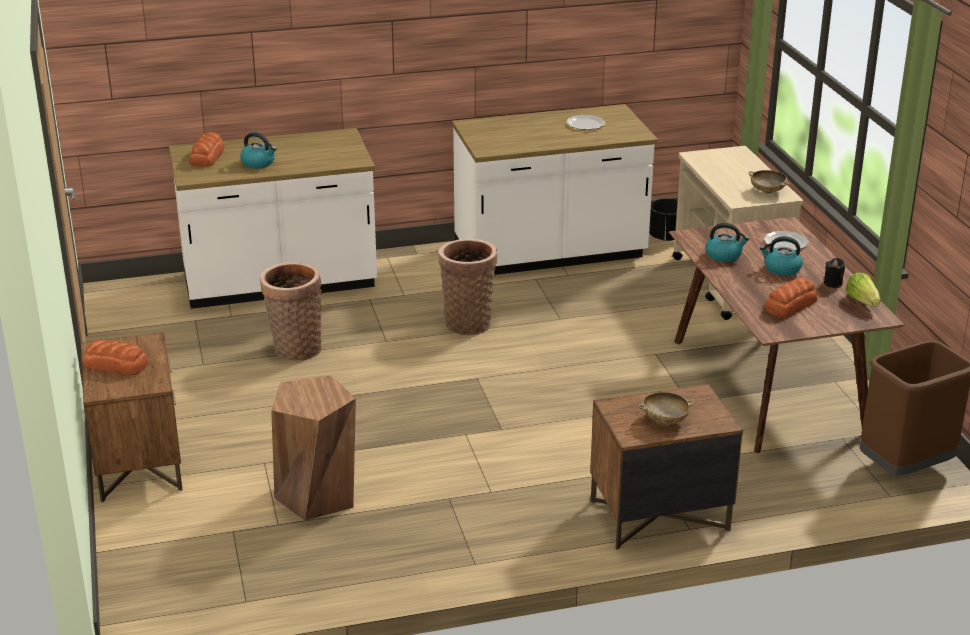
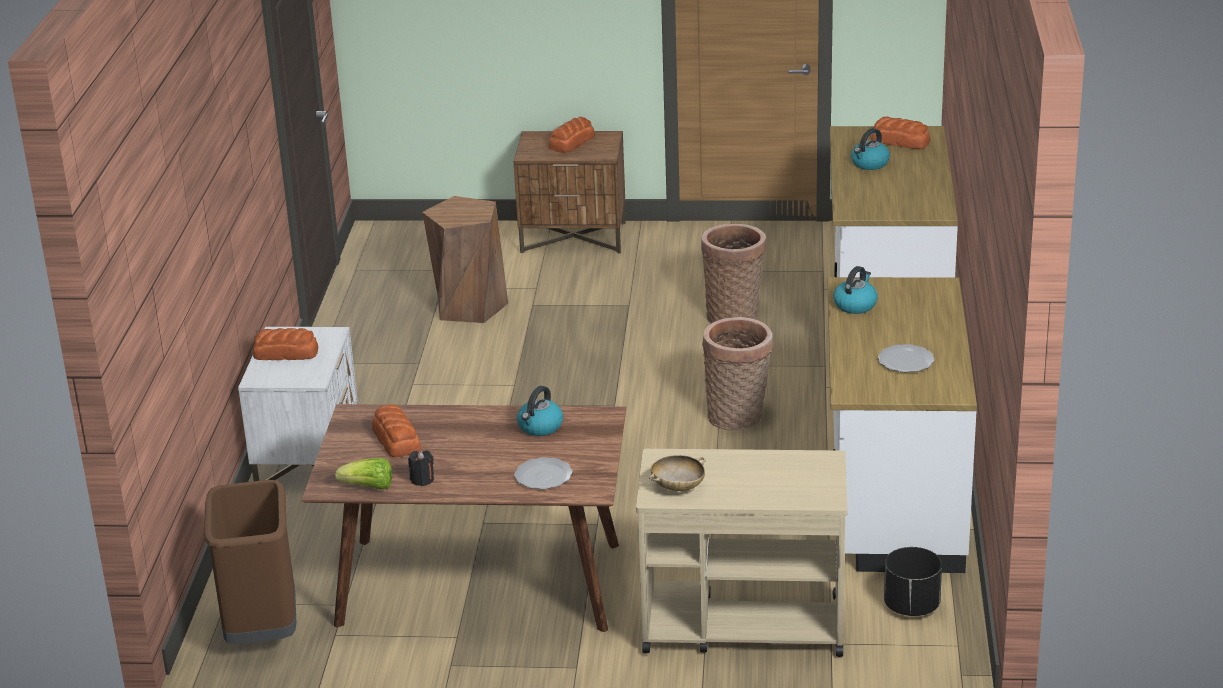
camera: 110 degrees right, 0 degrees up
brown nightstand [590,384,743,550] -> white nightstand [238,327,358,481]
beige bowl [638,392,694,424] -> bread [253,328,318,360]
kettle [760,236,803,276] -> kettle moved to [833,266,878,314]

